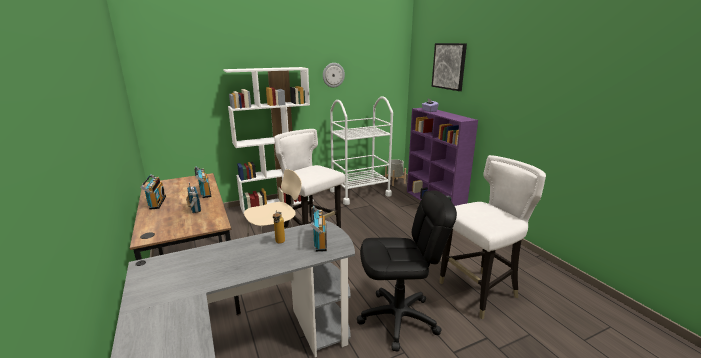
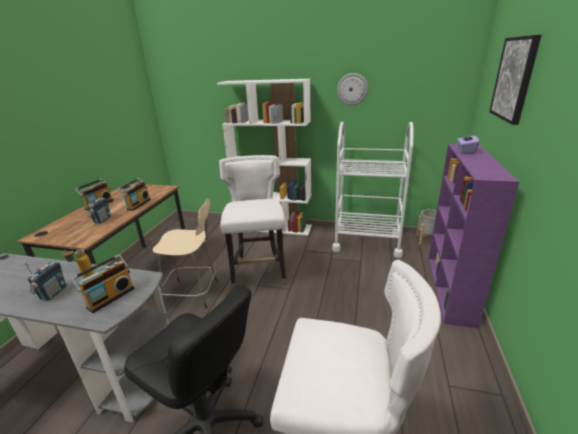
camera: 40 degrees right, 5 degrees up
none -> radio [24,262,66,300]

